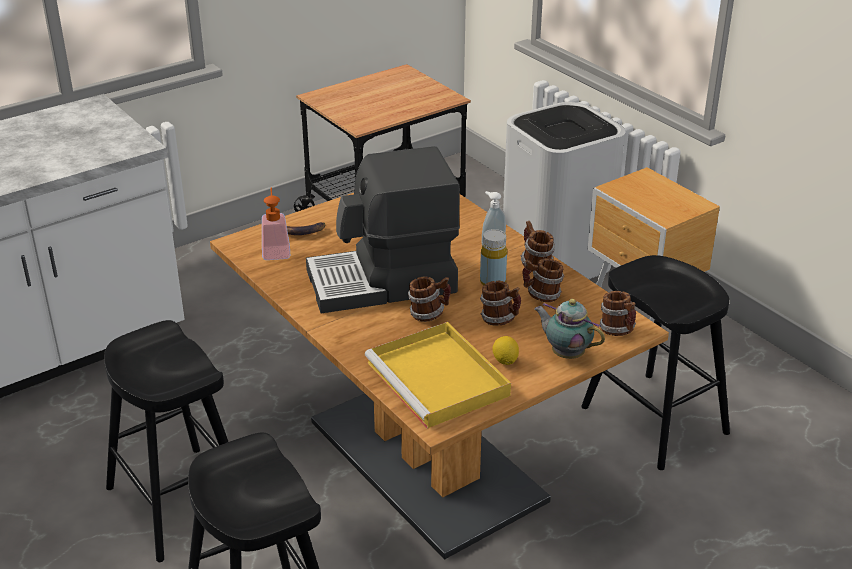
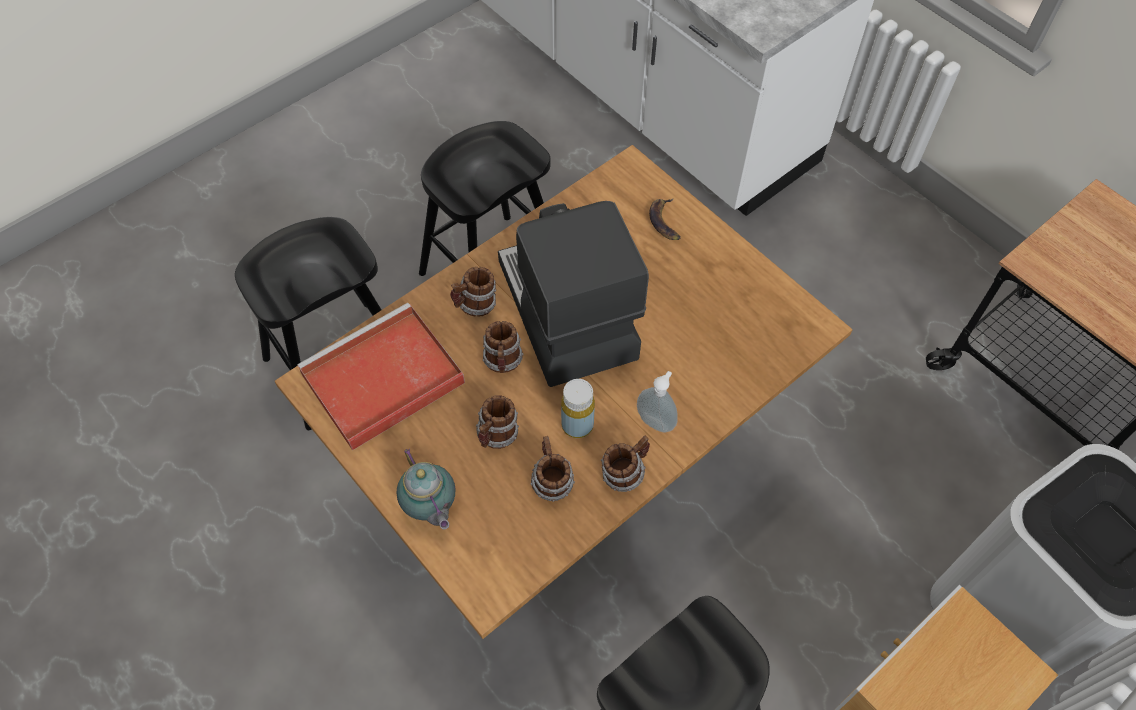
camera: 85 degrees right, 25 degrees up
soap dispenser [262,187,290,260] -> none
yellow tray [365,322,511,429] -> red tray [297,303,465,450]
lemon [492,336,519,365] -> none
teapot [534,299,605,359] -> teapot turned 120 degrees clockwise [397,449,456,530]
mug [600,291,636,336] -> mug moved to [450,267,496,317]

